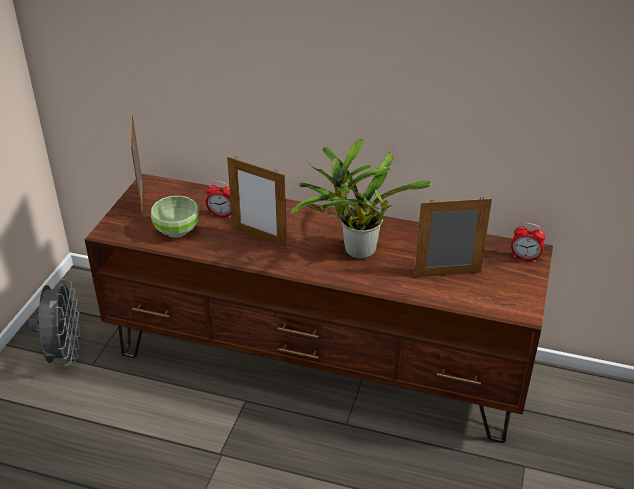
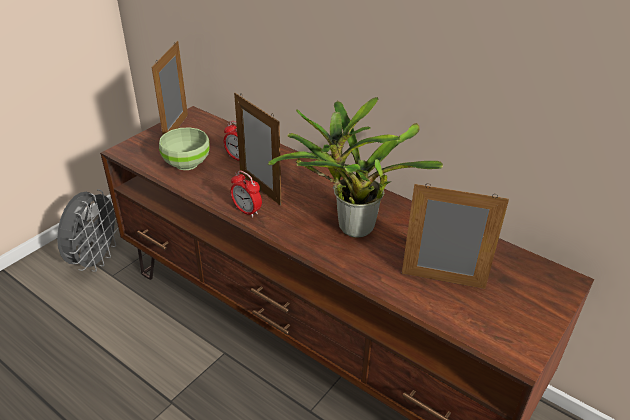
camera: 20 degrees right, 0 degrees up
alarm clock [511,223,545,262] -> alarm clock moved to [231,171,262,217]

